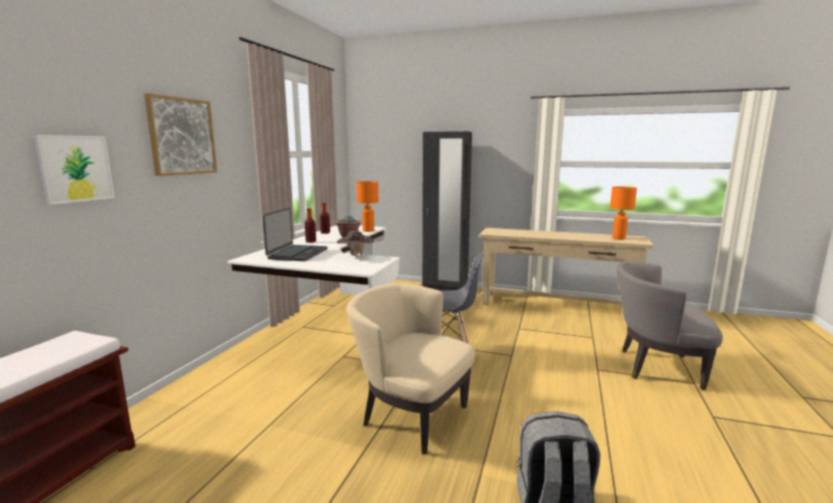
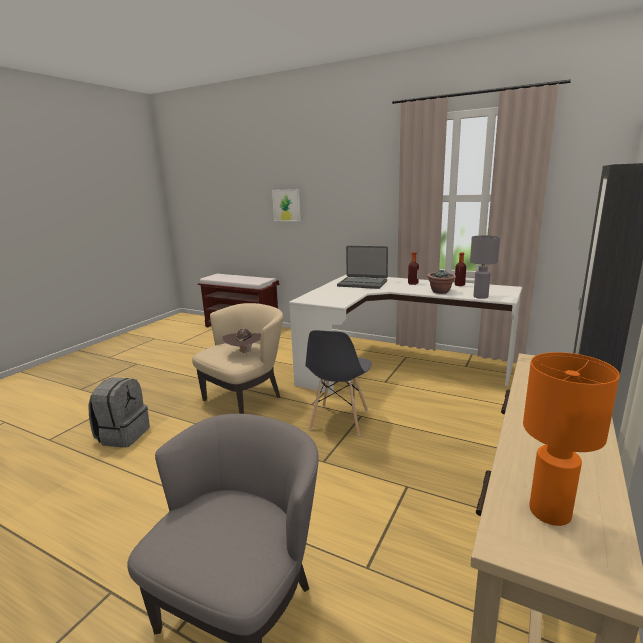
camera: 100 degrees right, 5 degrees up
picture [144,93,217,176] -> none
brown hat [336,231,374,256] -> brown hat moved to [223,329,261,355]
orange table lamp [357,181,378,232] -> grey table lamp [470,235,500,299]

